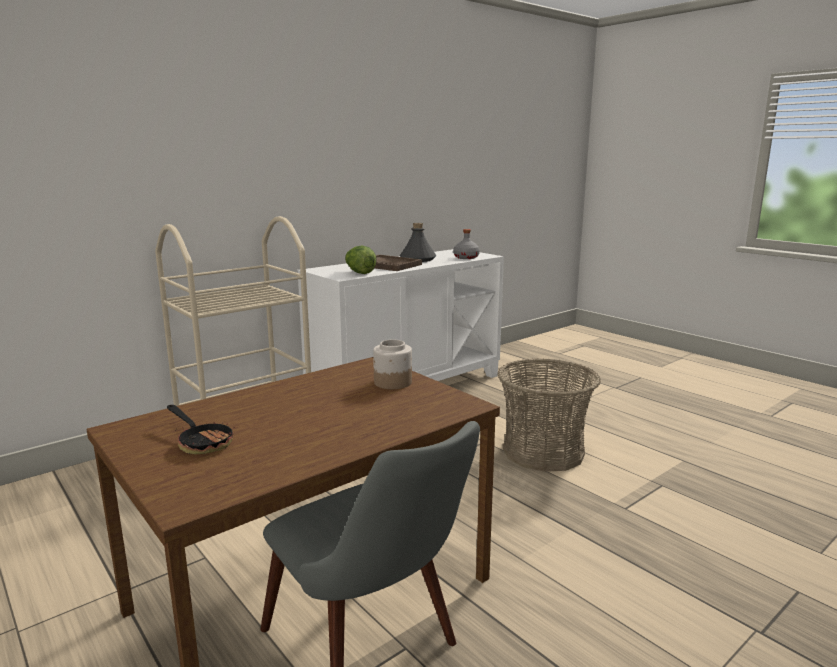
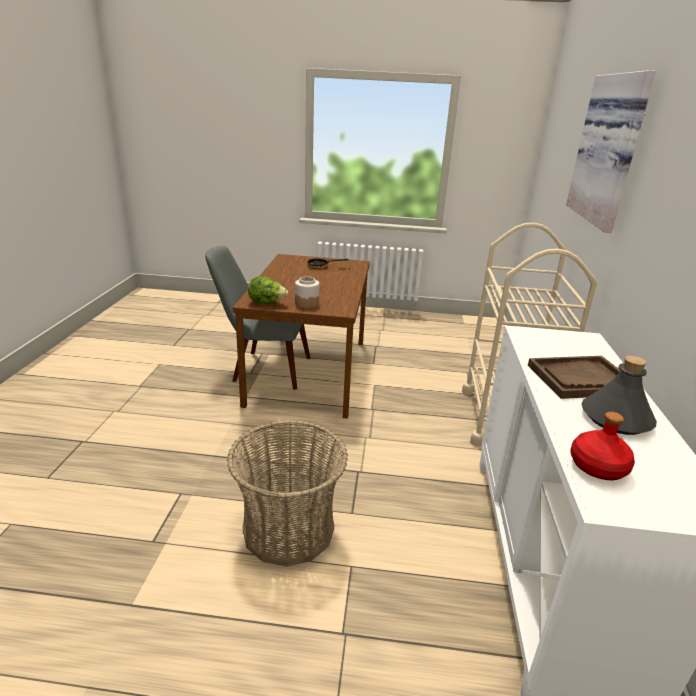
camera: 135 degrees right, 10 degrees up
lettuce [345,246,377,274] -> lettuce moved to [248,276,288,304]
grey bottle [453,229,480,259] -> red bottle [570,412,635,480]
none -> picture [566,70,656,233]

